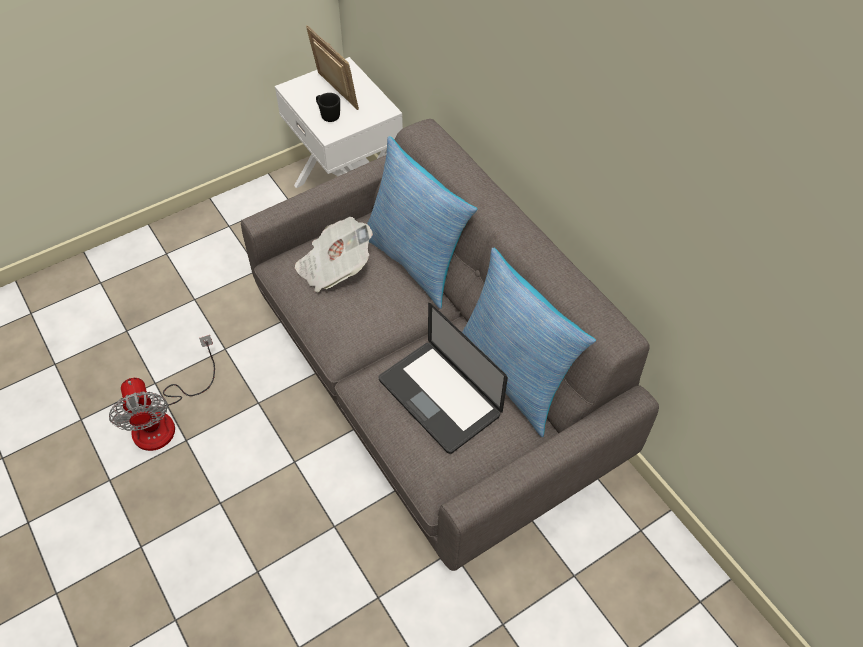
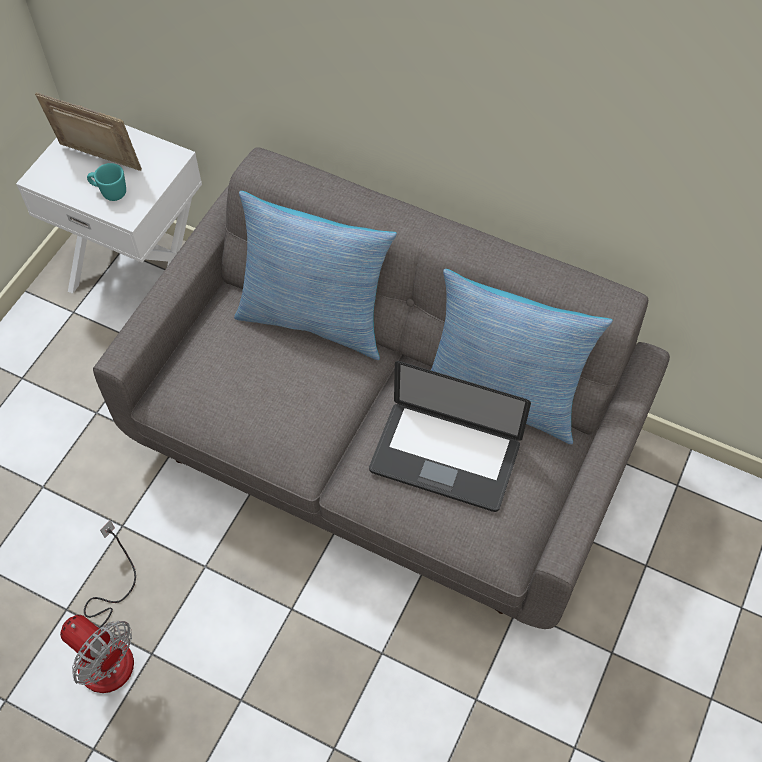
camera: 30 degrees left, 5 degrees up
newspaper [295,217,373,293] -> none
black mug [316,93,340,122] -> turquoise mug [87,163,126,201]

